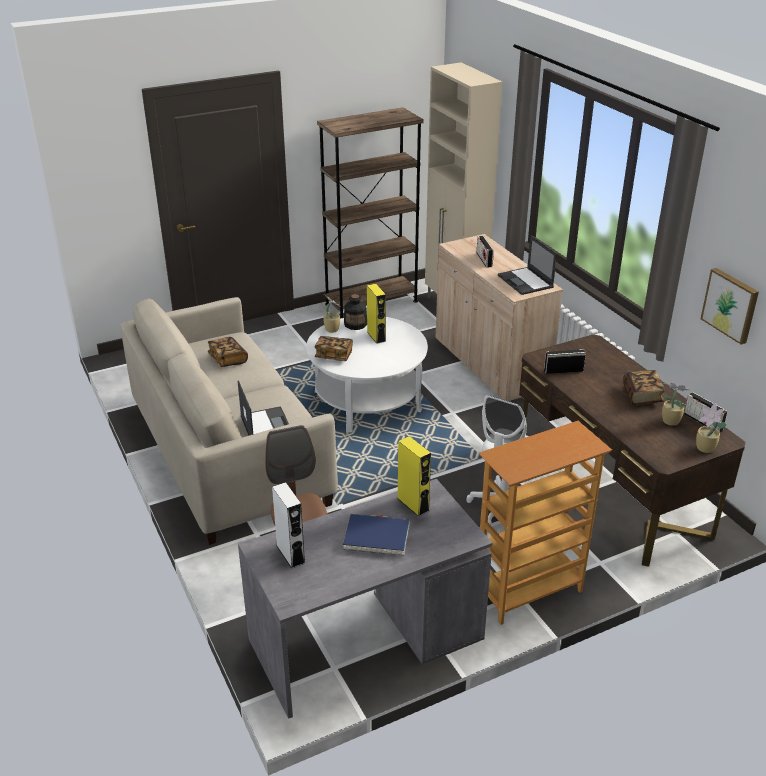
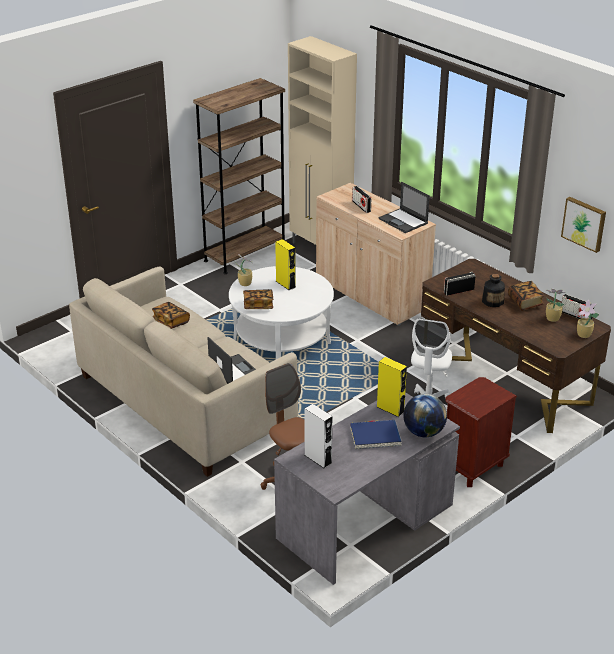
camera: 15 degrees left, 0 degrees up
bottle [344,294,367,330] -> bottle moved to [482,274,505,307]
bookcase [479,421,612,625] -> brown nightstand [445,377,517,487]
none -> globe [403,394,447,437]

